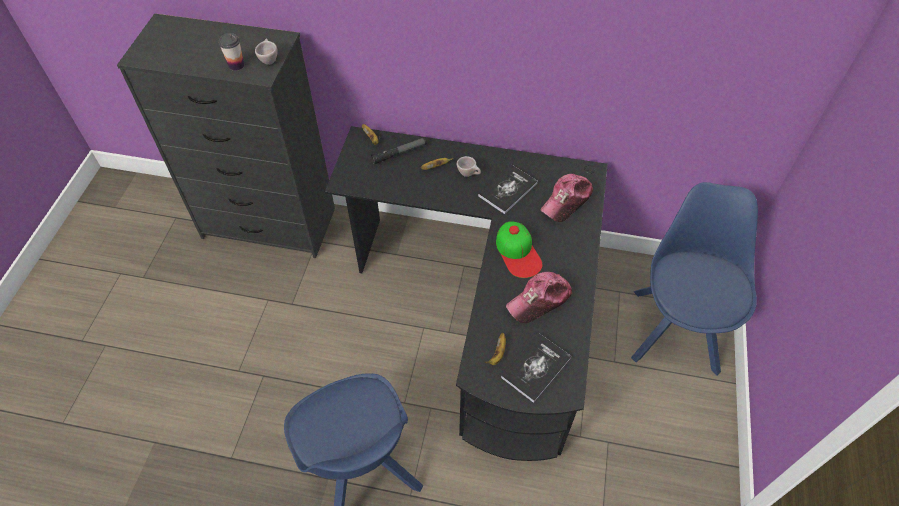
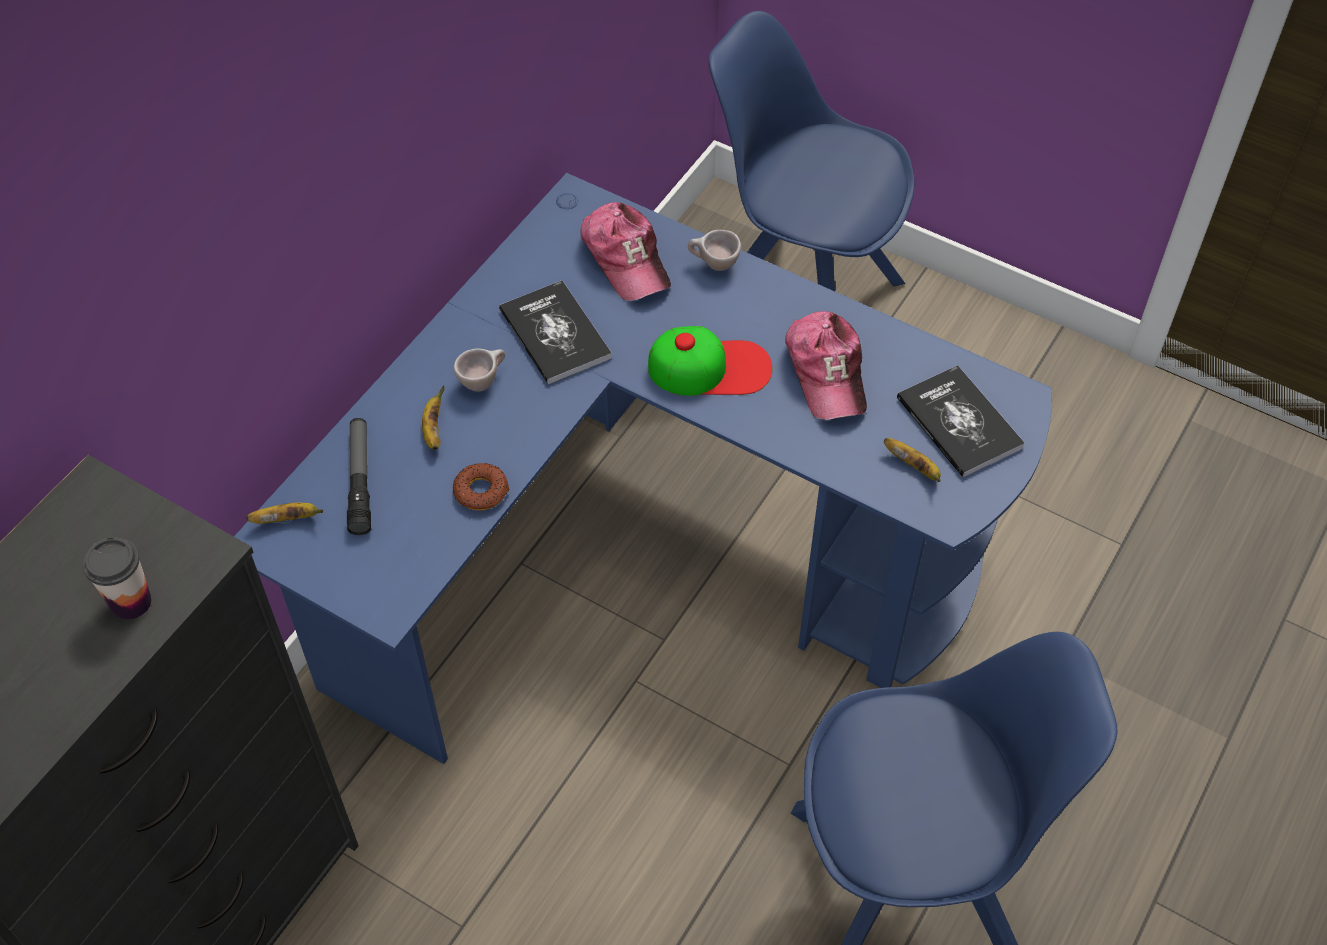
camera: 70 degrees left, 0 degrees up
beige cup [255,39,278,65] -> beige cup moved to [688,230,741,271]
black desk [325,126,608,461] -> blue desk [234,173,1052,764]
none -> donut [453,463,509,510]

